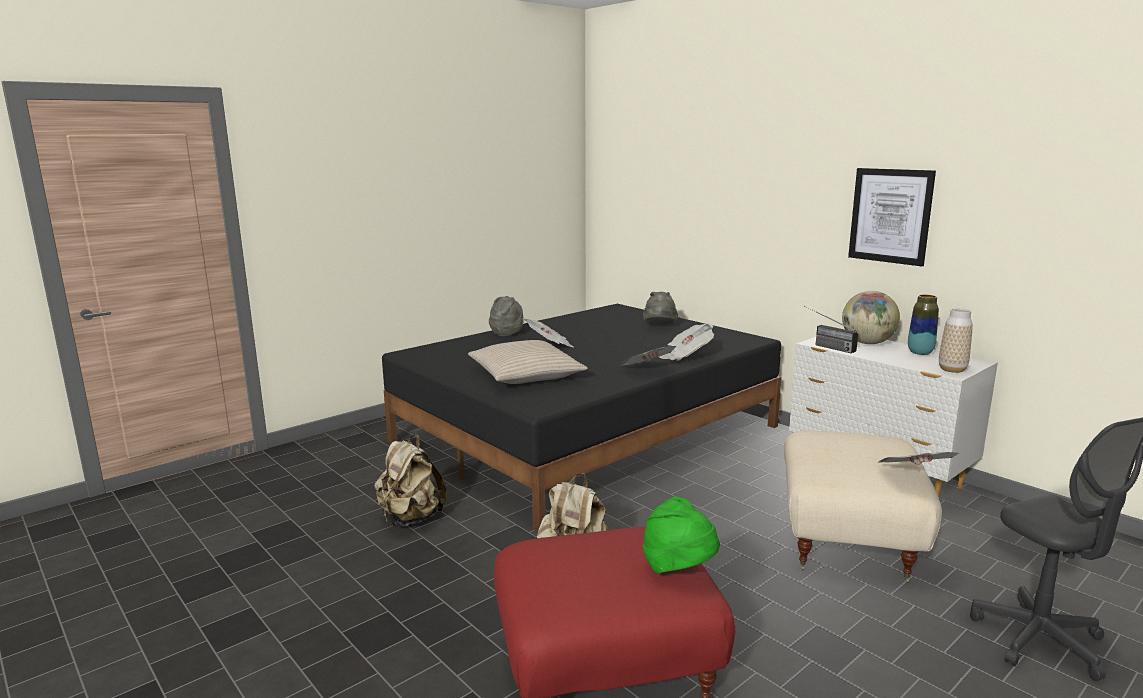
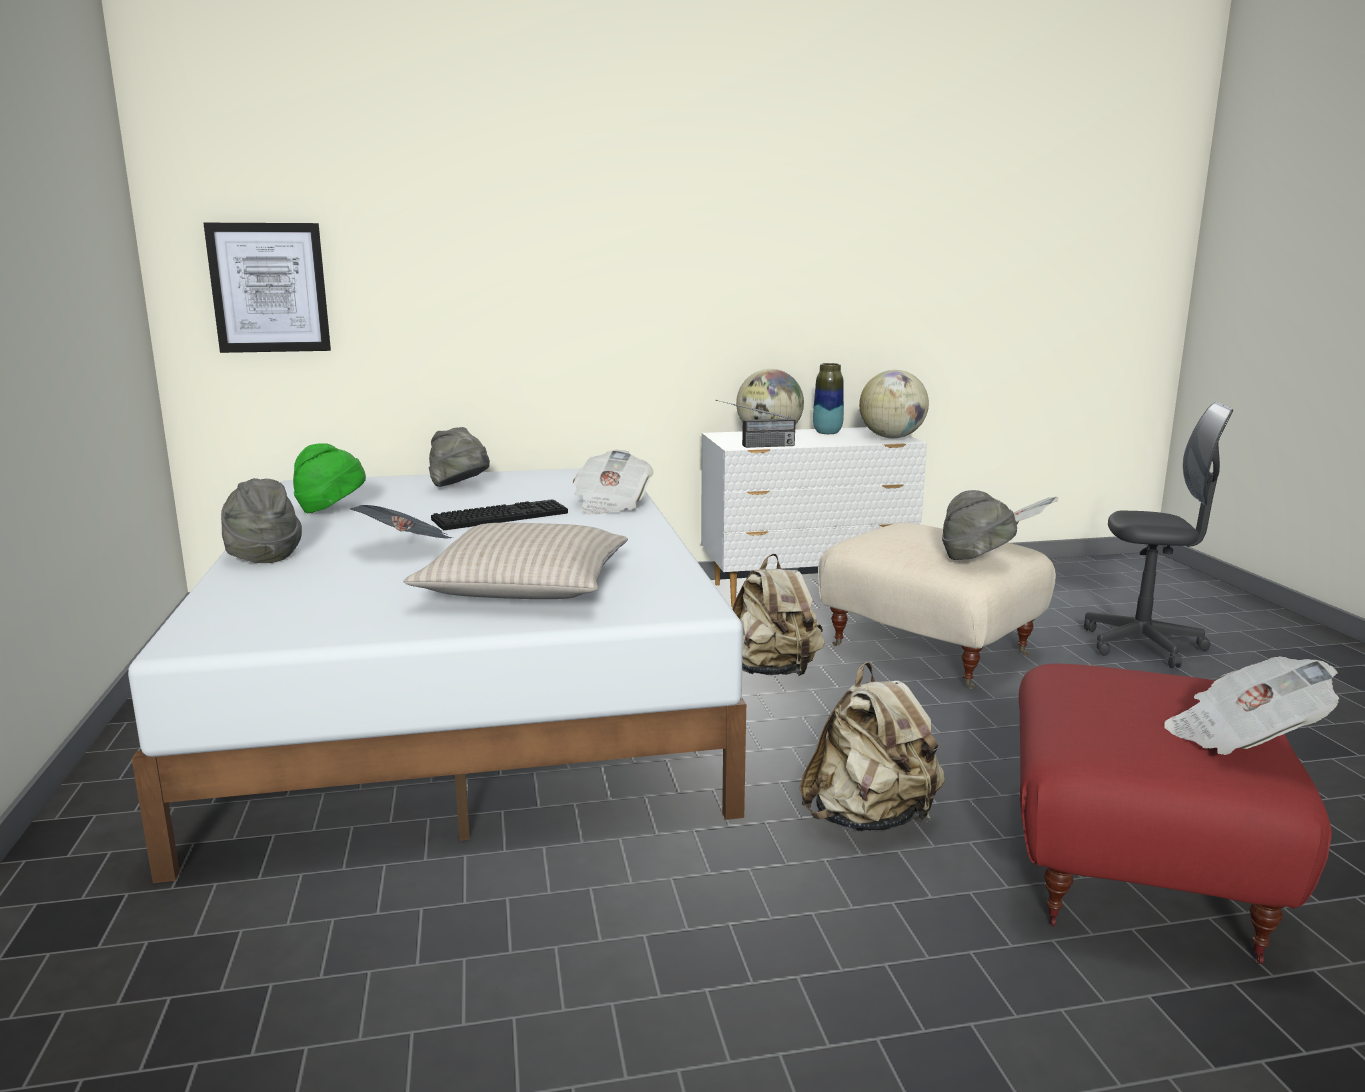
camera: 60 degrees left, 0 degrees up
beige backpack [374,435,447,527] -> beige backpack moved to [732,554,825,676]
black bed [382,304,782,533] -> white bed [128,468,746,883]
newspaper [619,346,677,366] -> newspaper moved to [1164,656,1339,755]
green hat [643,496,720,573] -> green hat moved to [293,443,366,513]
picture [848,168,936,266] -> picture moved to [203,223,331,353]
vase [939,308,973,373] -> globe [859,370,929,438]
none -> keyboard [431,499,568,530]
none -> grey hat [942,490,1017,560]

